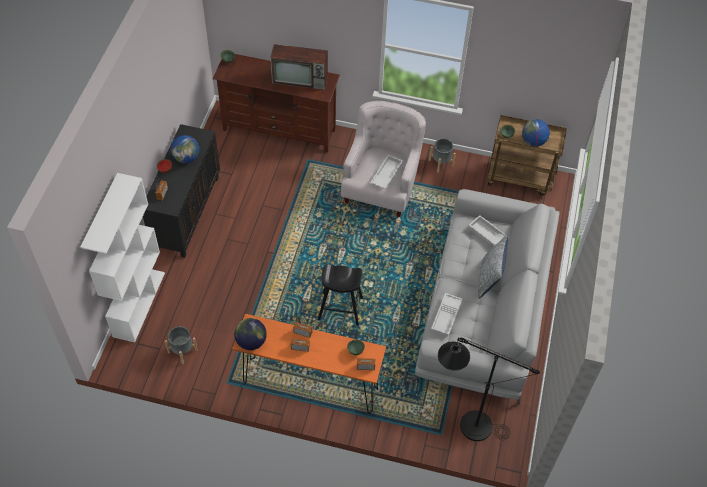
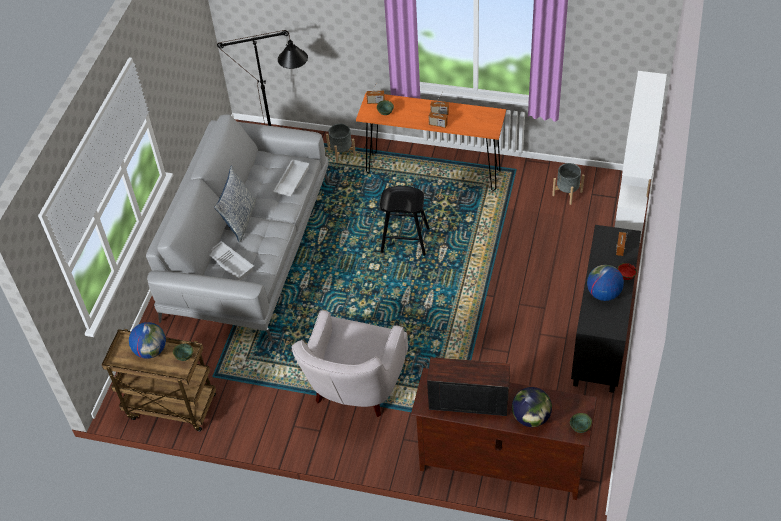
camera: 175 degrees left, 5 degrees down
globe [234,318,267,350] -> globe moved to [512,387,552,427]
white tray [370,155,403,189] -> none
grey planter [429,138,456,173] -> grey planter moved to [326,124,356,163]

